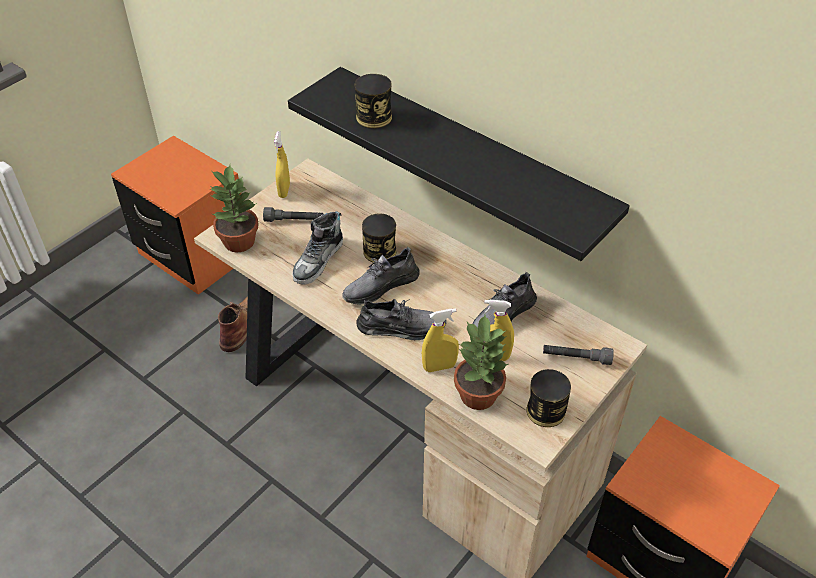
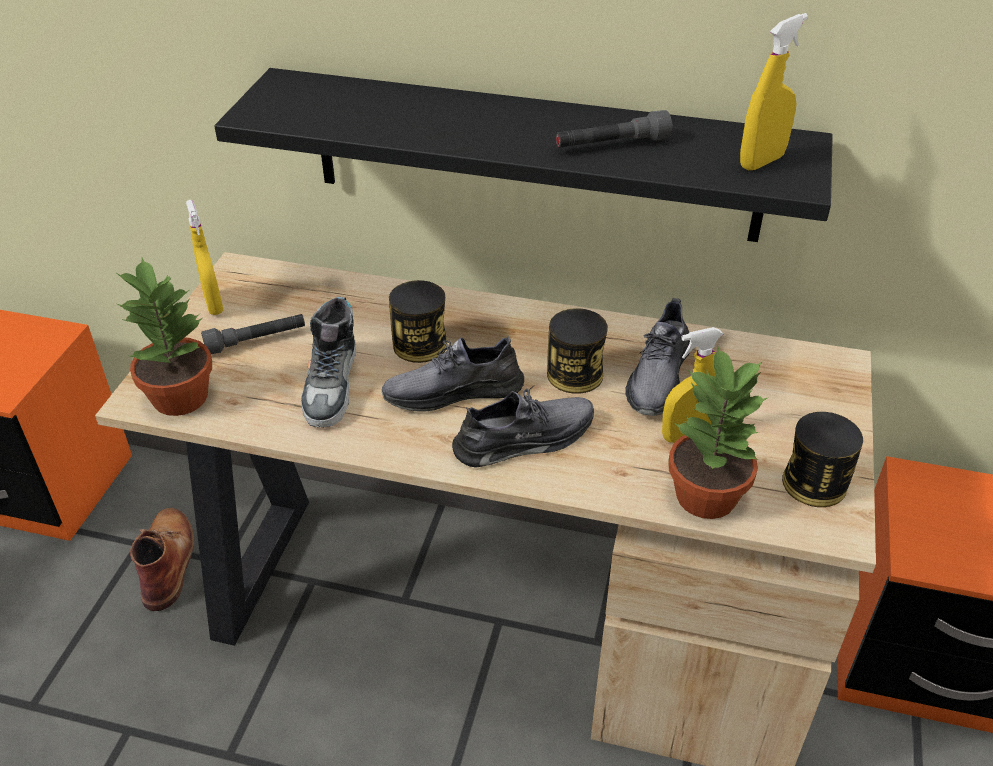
camera: 25 degrees left, 5 degrees down
grey shoe [342,247,420,304] -> grey shoe turned 45 degrees clockwise [382,336,524,412]
can [355,74,392,129] -> can moved to [547,308,608,394]
yellow spray bottle [422,308,459,372] -> yellow spray bottle moved to [740,13,808,171]
grey flashlight [543,345,614,365] -> grey flashlight moved to [555,110,672,148]

